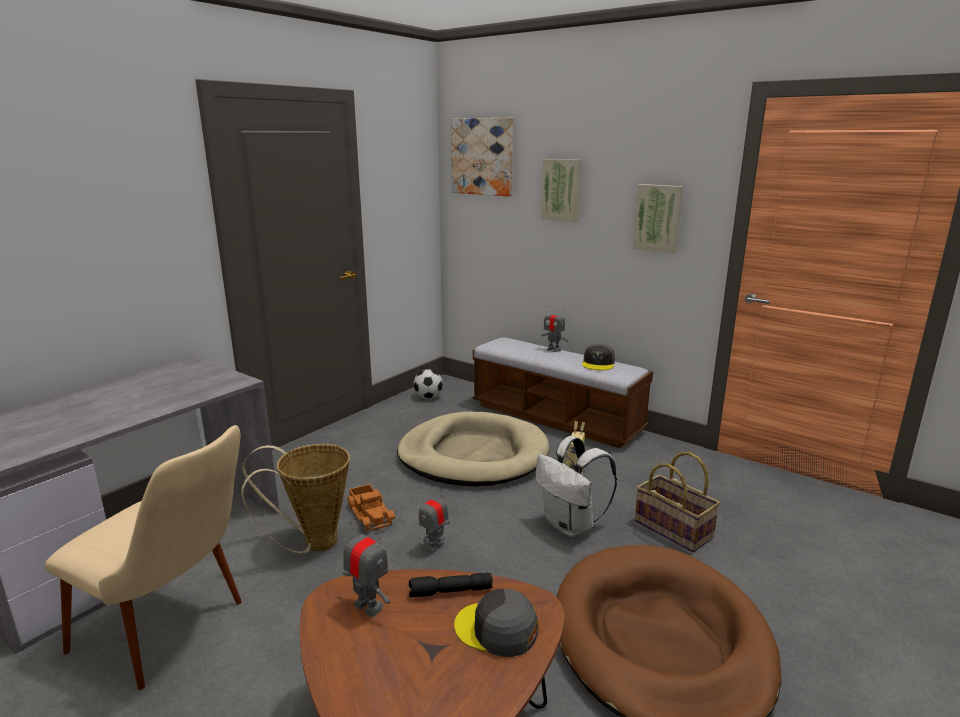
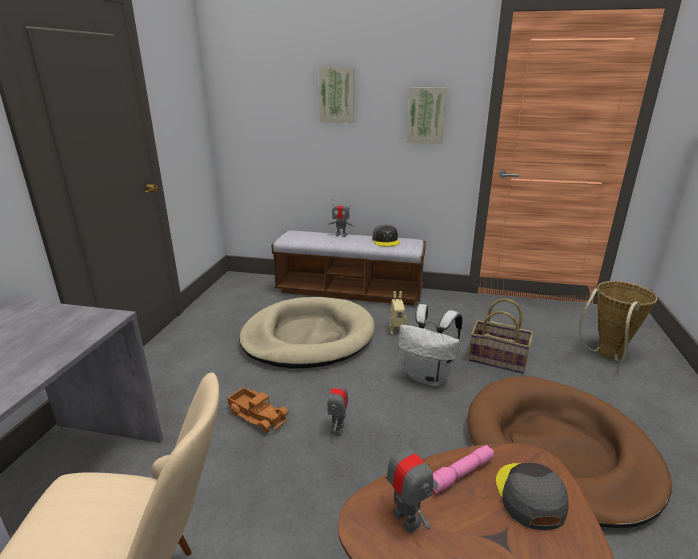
camera: 25 degrees left, 5 degrees up
basket [241,444,350,554] -> basket moved to [579,281,657,362]
toy robot [343,521,390,617] -> toy robot turned 45 degrees clockwise [385,433,433,534]
black flashlight [409,573,493,597] -> pink flashlight [433,445,494,494]
football [413,369,443,399] -> none
picture [451,118,513,197] -> none
grey cap [454,589,538,657] -> grey cap turned 90 degrees clockwise [496,462,569,530]

